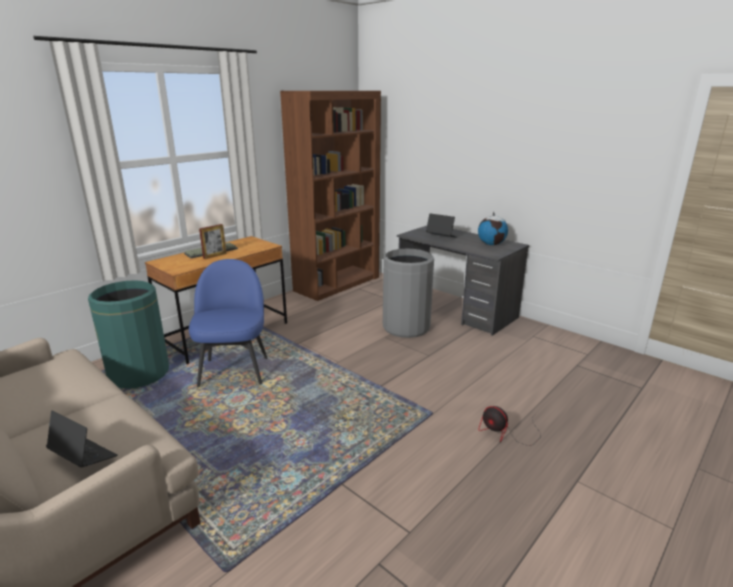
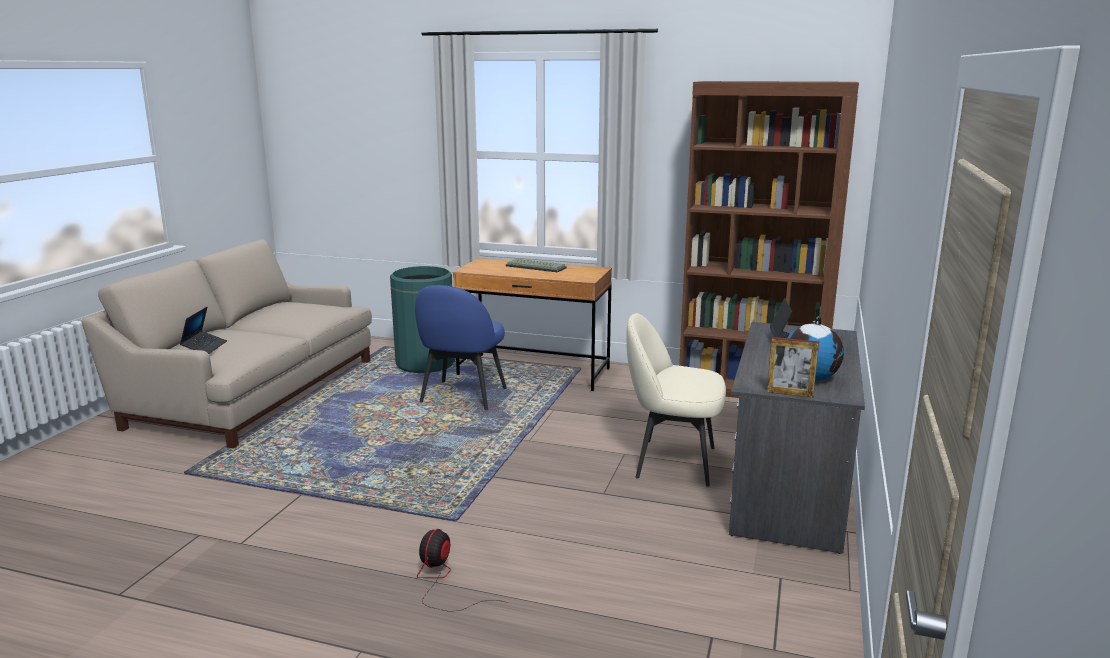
camera: 65 degrees right, 5 degrees down
blue chair [189,259,268,387] -> blue chair turned 135 degrees clockwise [415,285,507,410]
picture frame [199,224,227,259] -> picture frame moved to [767,337,819,398]
grey trash can [383,248,434,338] -> beige chair [627,313,726,487]

